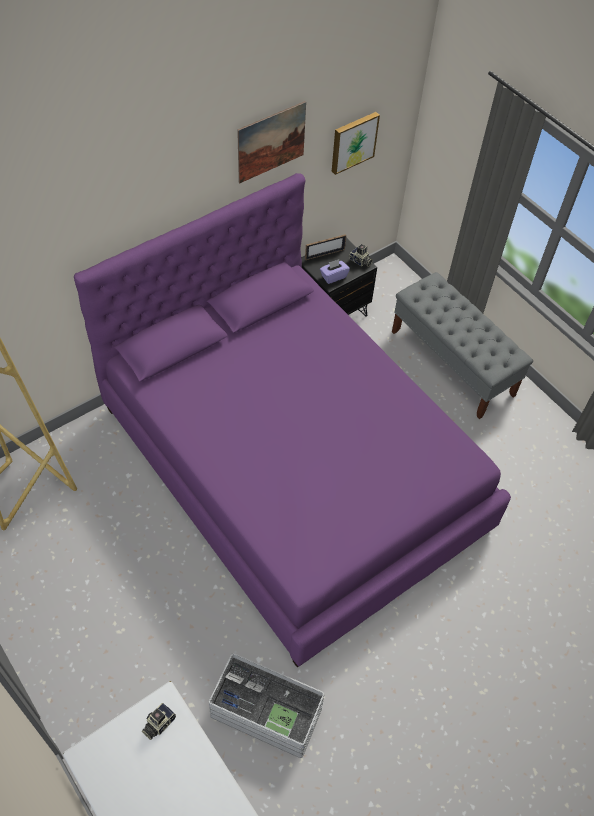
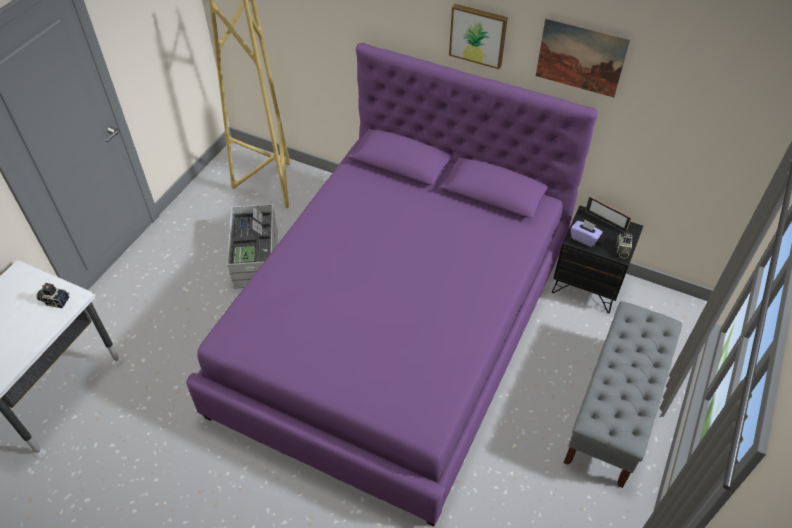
camera: 65 degrees right, 5 degrees down
grey storage box [209,653,324,758] -> grey storage box moved to [226,204,278,289]
picture [332,112,380,175] -> picture moved to [449,4,508,69]

